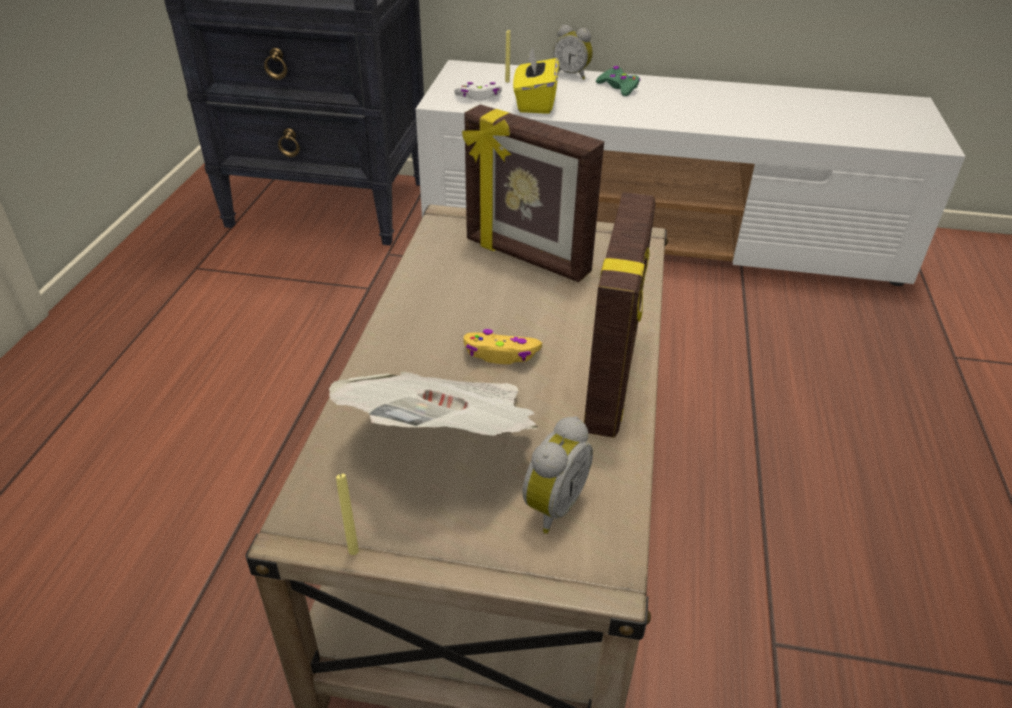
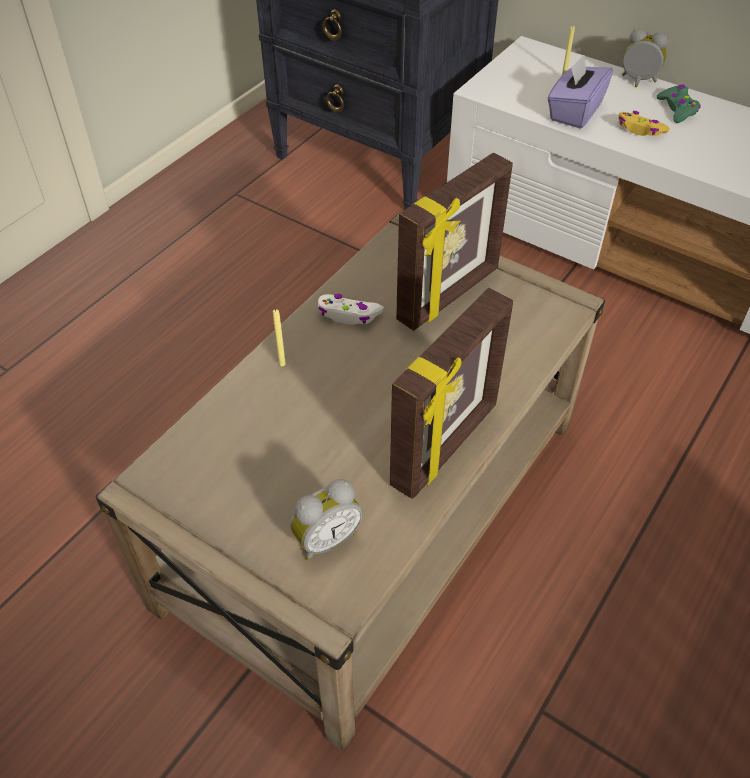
camera: 25 degrees right, 10 degrees up
newspaper [329,372,538,436] -> none
yellow candle [336,473,359,555] -> yellow candle moved to [273,309,286,366]
white game controller [454,82,502,100] -> white game controller moved to [318,294,384,325]
picture frame [462,104,604,282] -> picture frame turned 105 degrees counterclockwise [396,153,513,331]
yellow game controller [463,329,542,364] -> yellow game controller moved to [618,111,670,136]
yellow tissue box [513,47,559,114] -> purple tissue box [548,53,613,129]
alarm clock [553,25,593,80] -> alarm clock turned 150 degrees clockwise [622,28,668,87]

